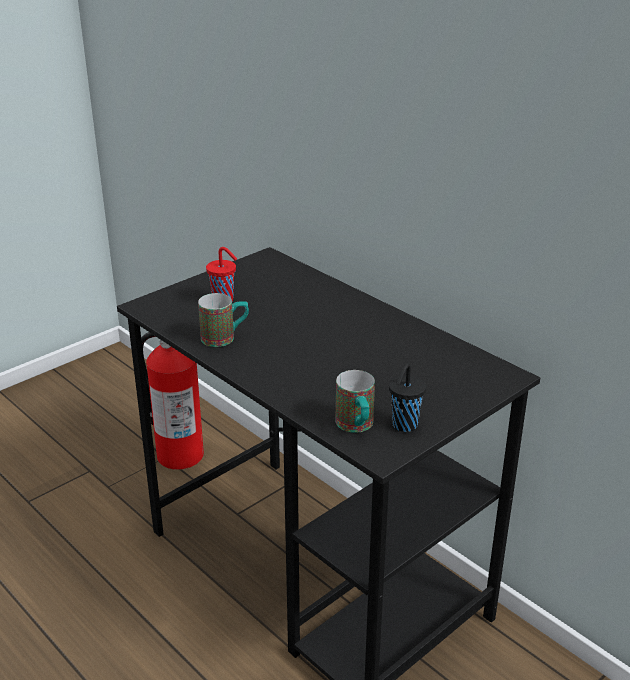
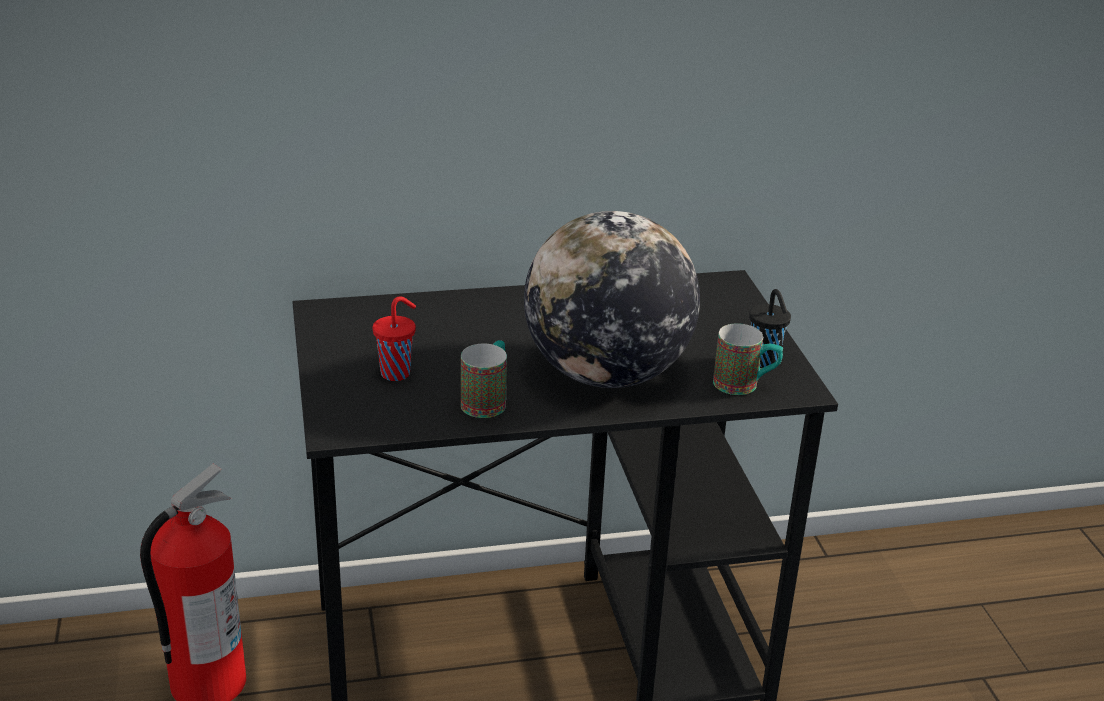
camera: 60 degrees left, 0 degrees up
none -> globe [524,211,700,388]

